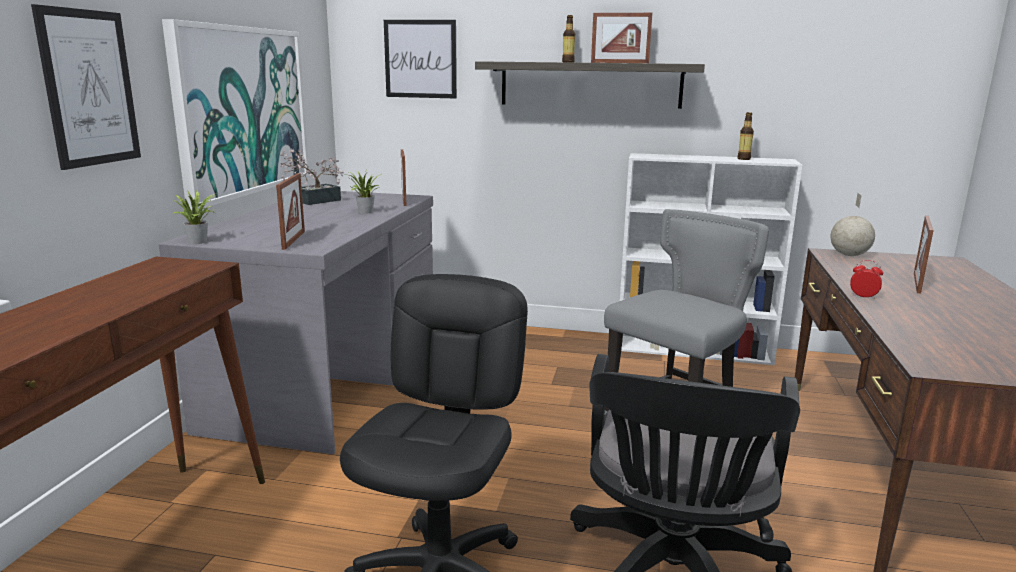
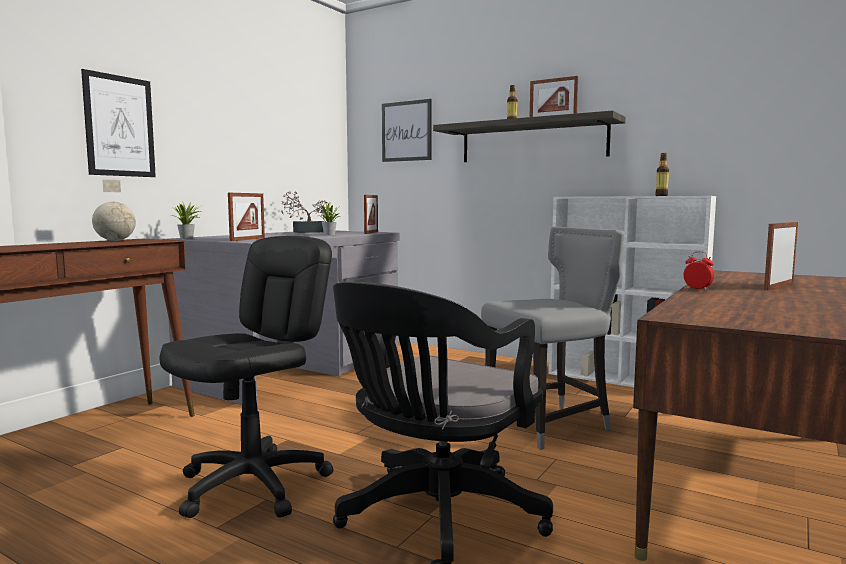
camera: 20 degrees right, 10 degrees down
picture [162,19,309,210] -> none
globe [831,193,875,256] -> globe moved to [92,179,136,241]

